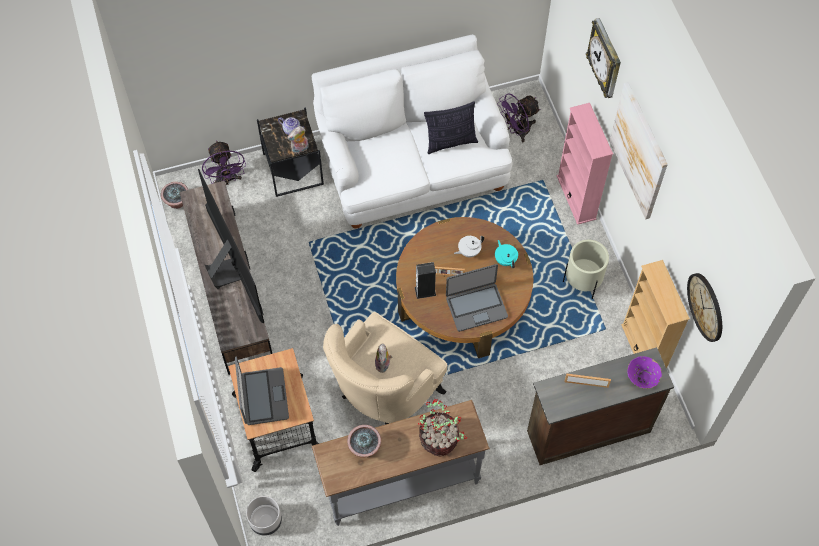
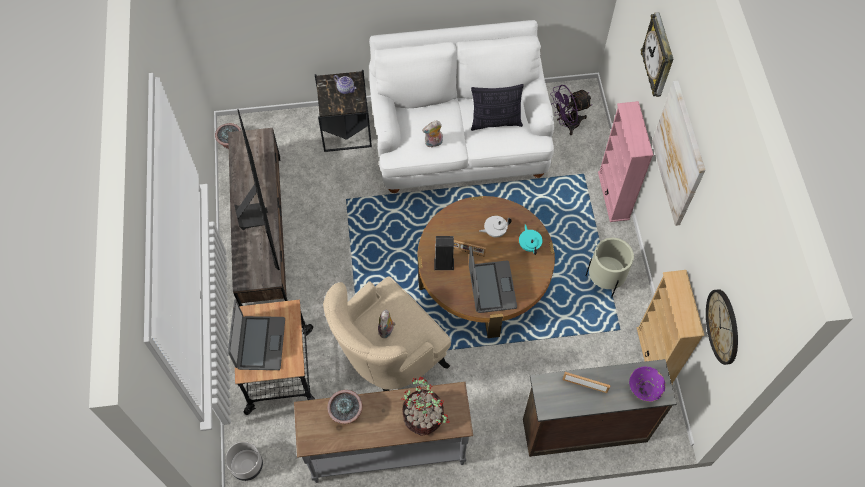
camera: 10 degrees right, 0 degrees up
purple fan [202,140,246,185] -> none
plush toy [287,126,308,154] -> plush toy moved to [422,120,443,148]
laptop [446,264,508,332] -> laptop turned 90 degrees counterclockwise [469,247,517,313]

